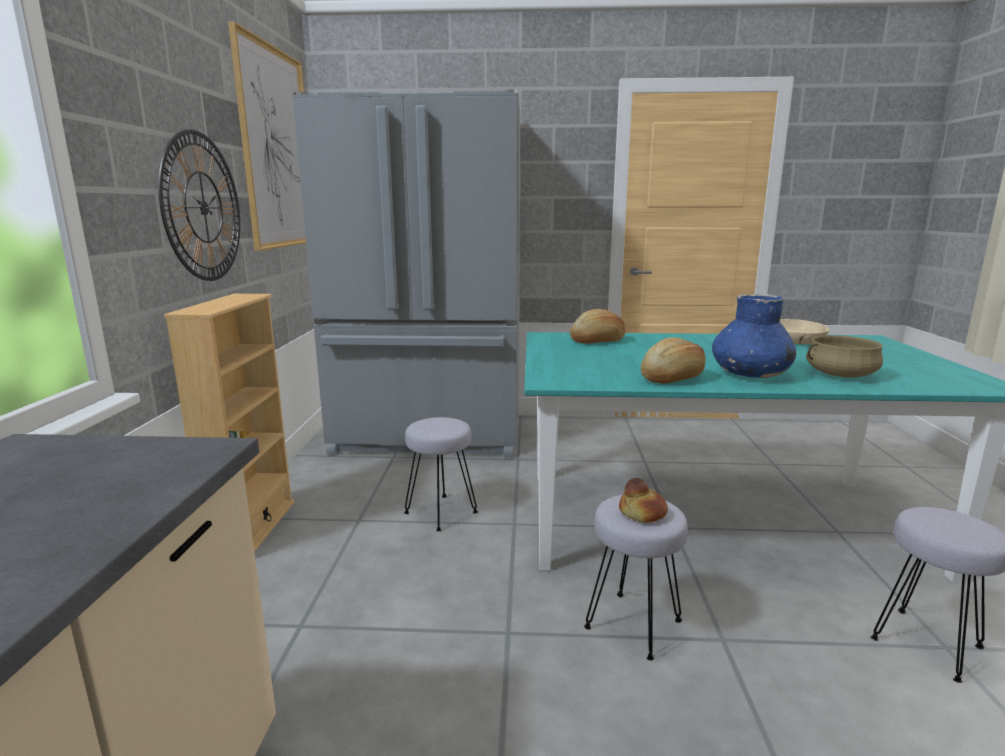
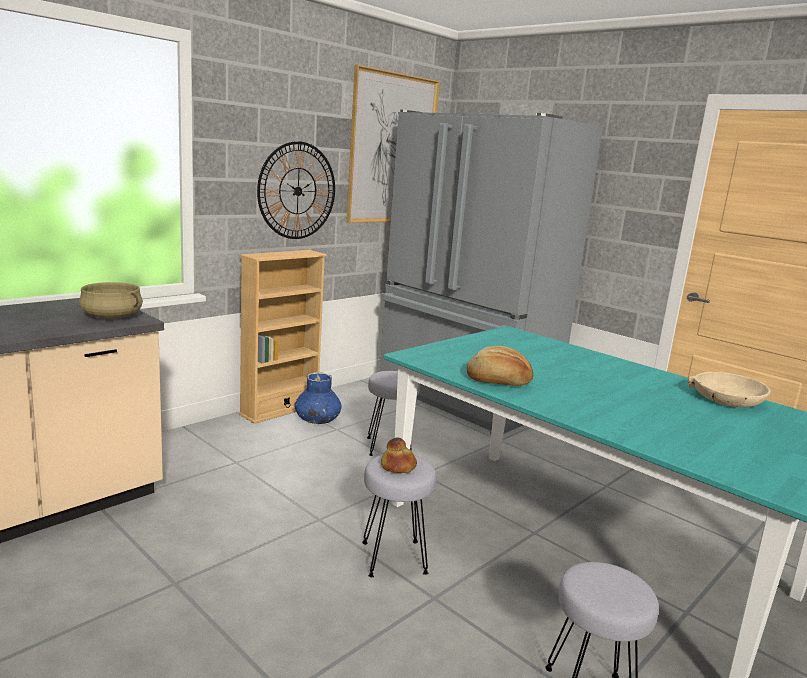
camera: 40 degrees right, 0 degrees up
bread [570,309,625,344] -> none
blue vase [712,294,796,378] -> blue vase moved to [295,372,342,424]
beige cooking pot [806,335,883,378] -> beige cooking pot moved to [79,282,143,319]

